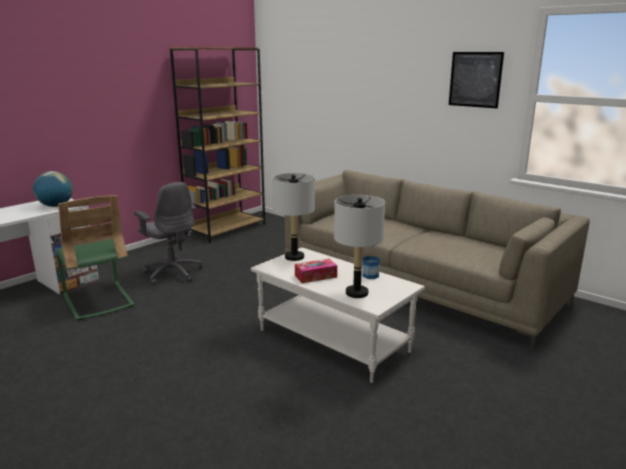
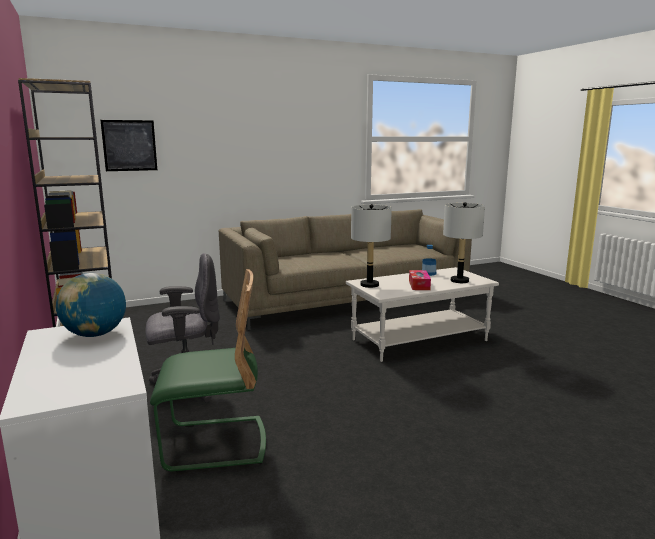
camera: 65 degrees left, 5 degrees down
picture [449,52,504,108] -> picture moved to [100,120,157,171]

